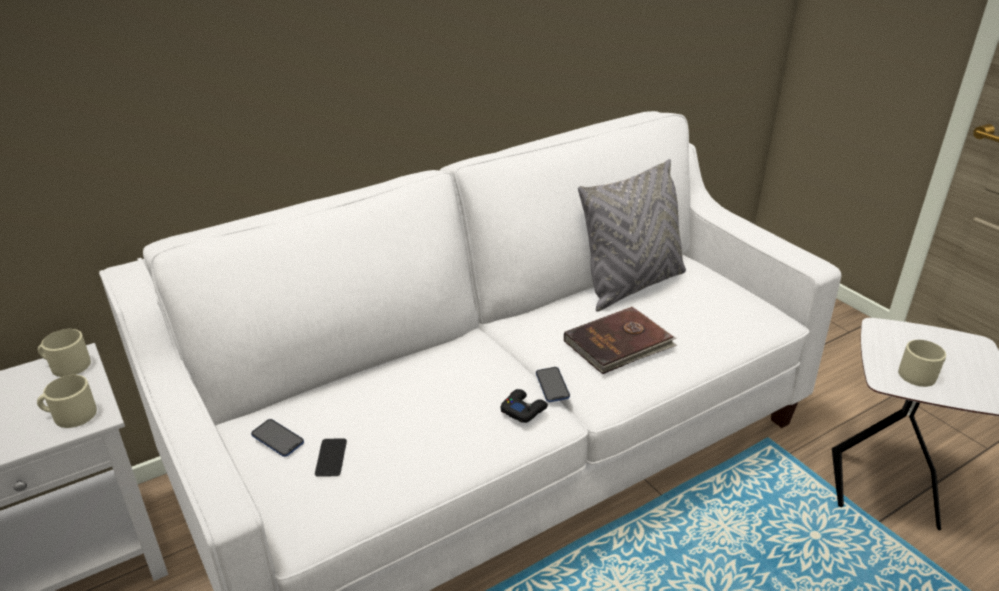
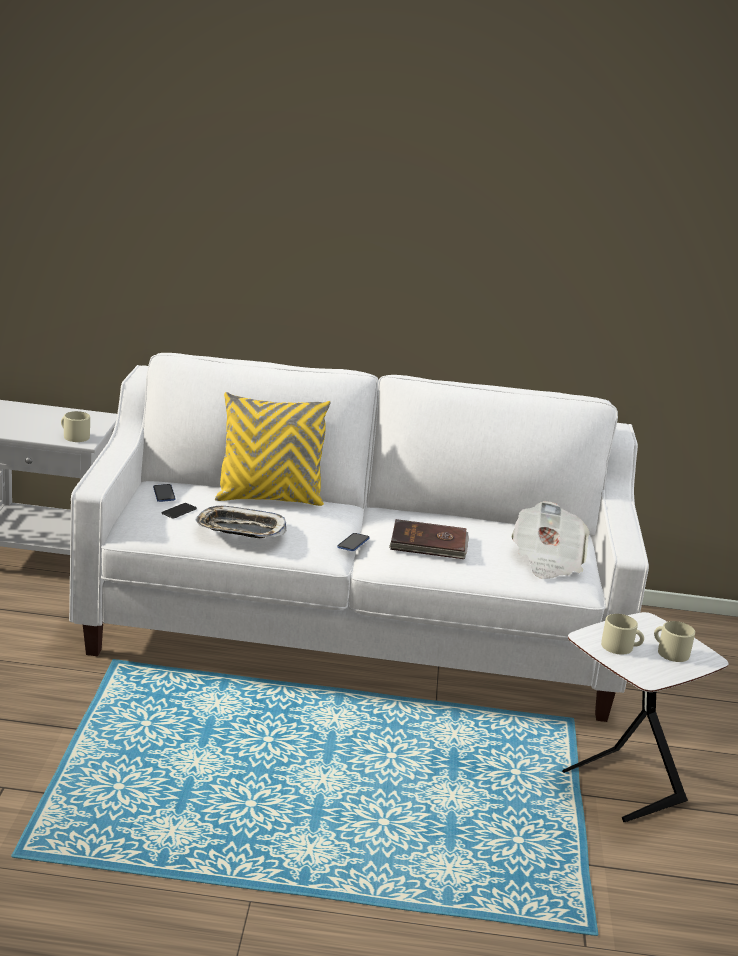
camera: 35 degrees right, 10 degrees down
beige mug [38,329,91,377] -> beige mug moved to [654,621,695,662]
black game controller [500,389,548,423] -> none
grey pillow [578,159,686,312] -> none
none -> tray [195,506,286,538]
none -> yellow pillow [215,392,331,506]
none -> newspaper [511,501,590,579]

